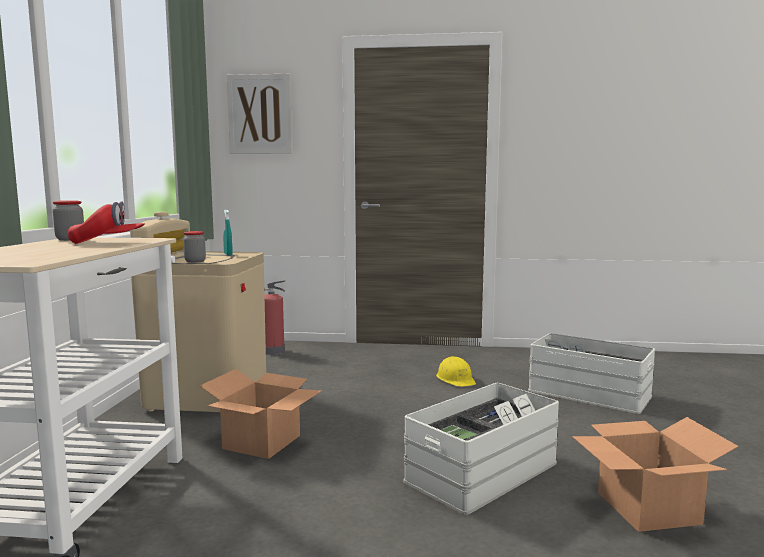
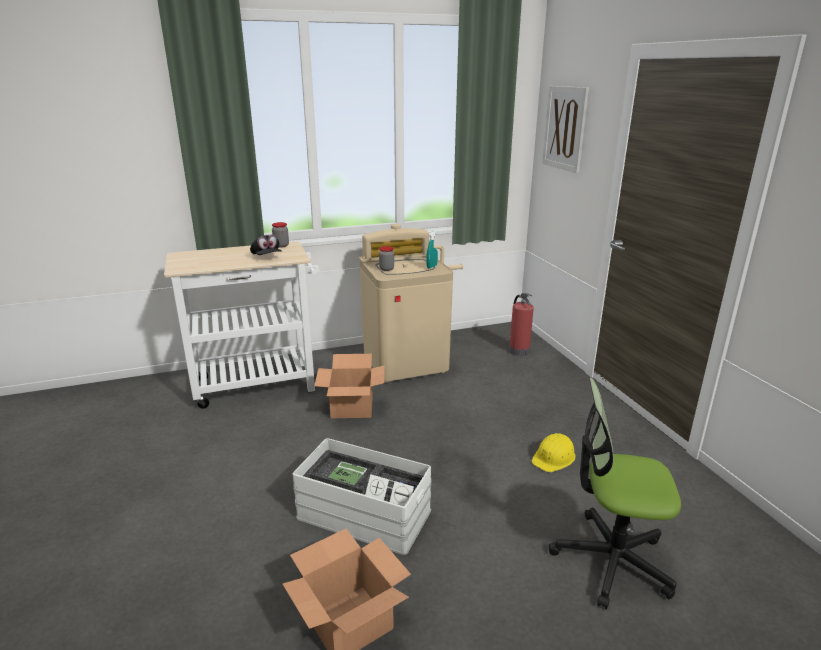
camera: 65 degrees right, 15 degrees up
red cap [67,201,145,244] -> black cap [250,235,282,255]
white storage box [528,333,655,414] -> office chair [549,378,681,609]

